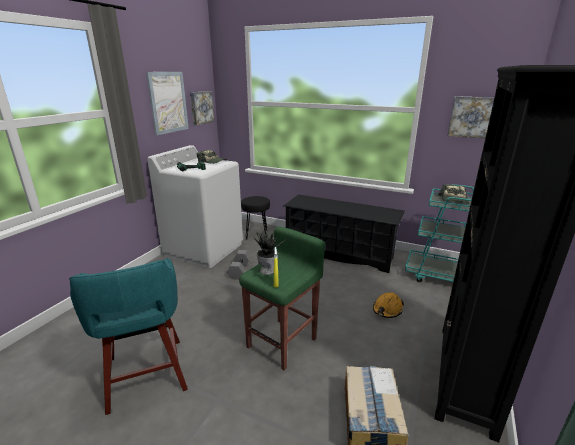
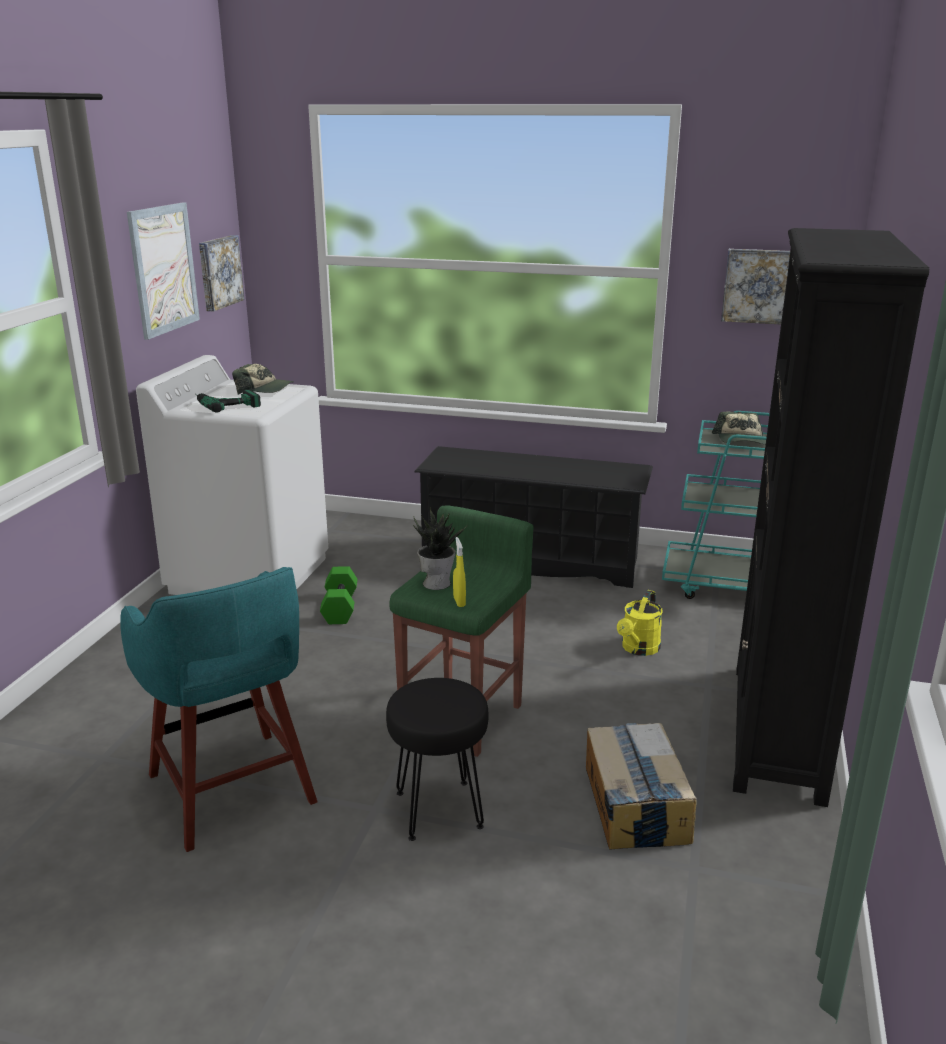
camera: 10 degrees left, 0 degrees up
grey dumbbell [227,250,250,280] -> green dumbbell [320,566,358,624]
black stool [241,196,270,240] -> black stool moved to [386,678,488,841]
orange hard hat [373,292,404,318] -> yellow watering can [617,590,663,656]

